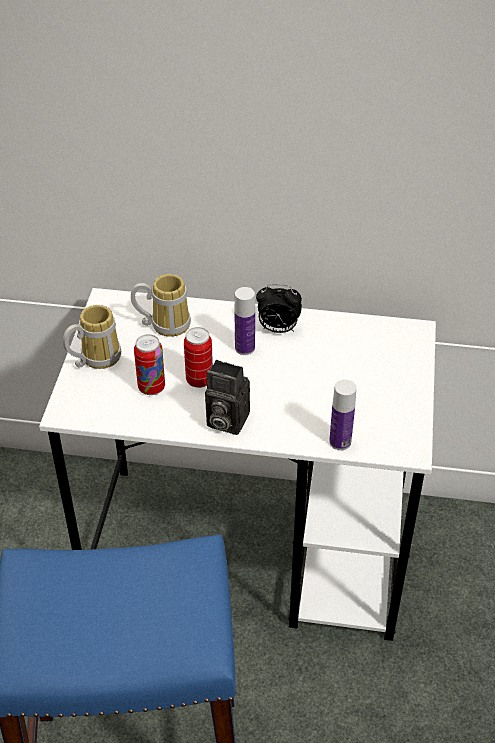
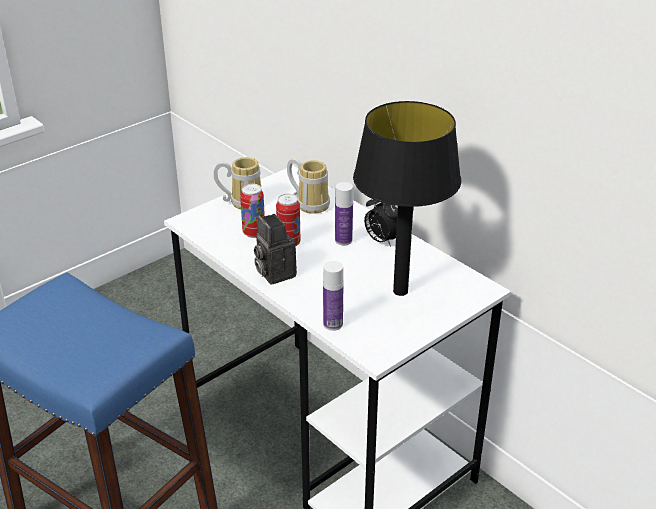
camera: 40 degrees right, 10 degrees down
none -> black table lamp [353,101,461,296]

